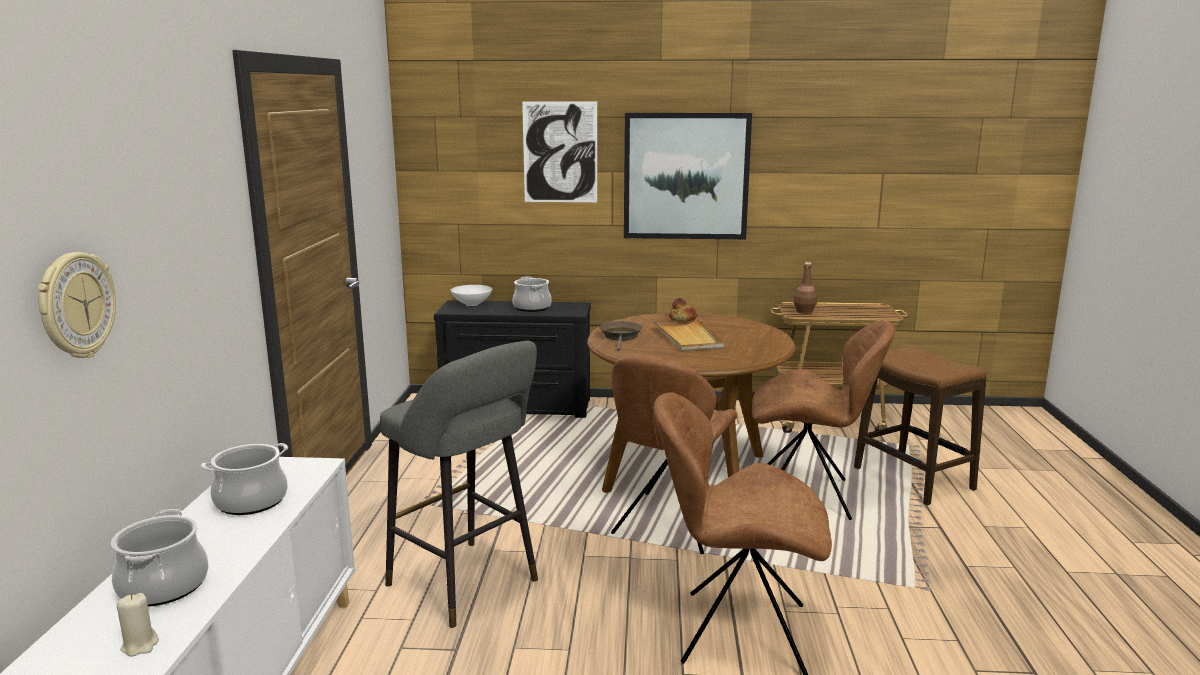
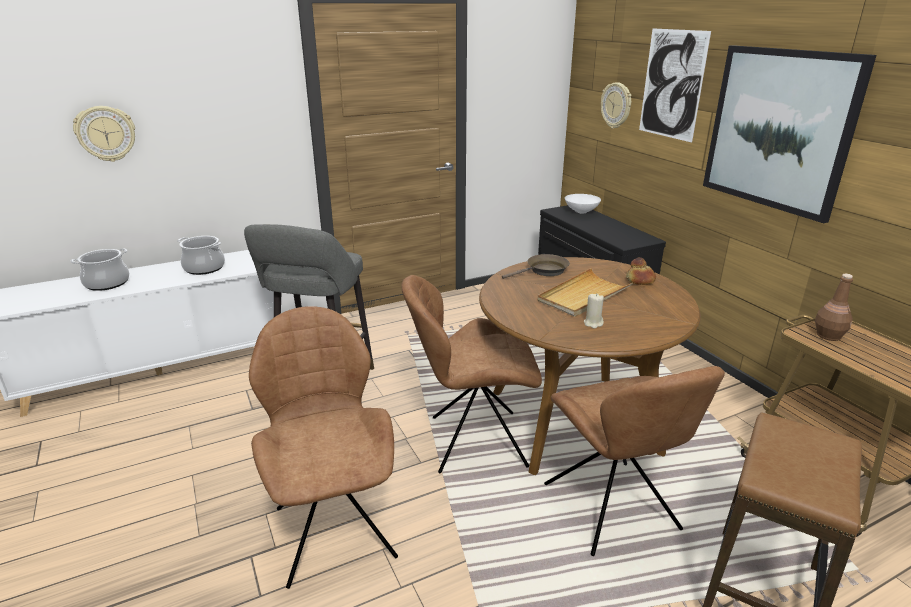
camera: 60 degrees right, 10 degrees up
beige candle [117,593,159,657] -> beige candle moved to [584,293,604,329]
cooking pot [512,276,552,312] -> none
none -> wall clock [601,82,631,128]

